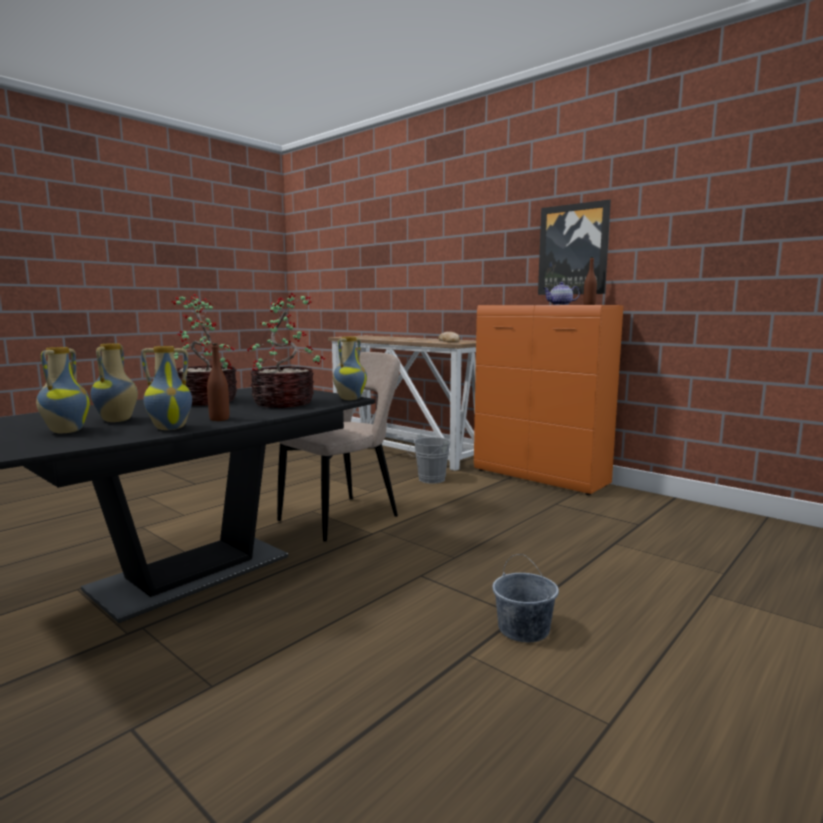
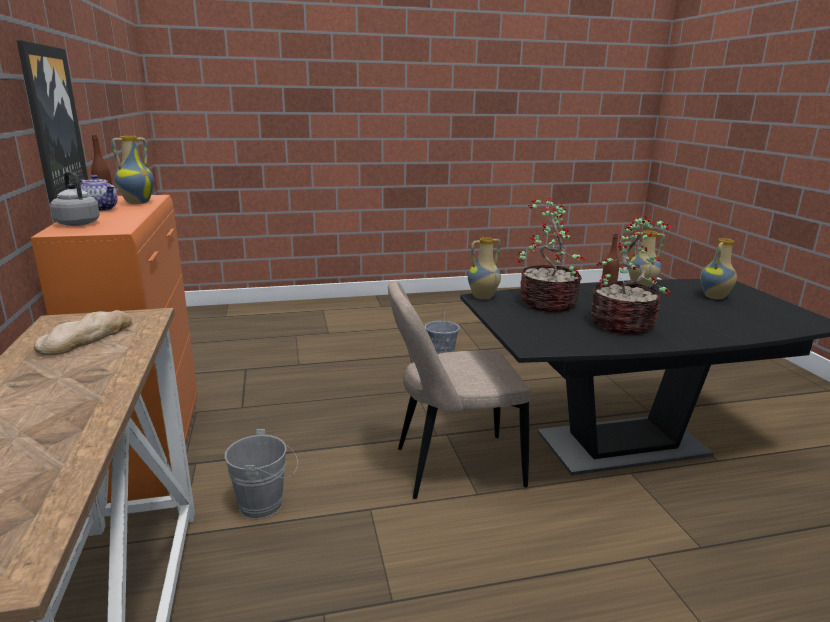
camera: 145 degrees left, 10 degrees up
vase [90,343,138,422] -> vase moved to [111,136,154,204]
none -> grey kettle [50,172,100,226]

